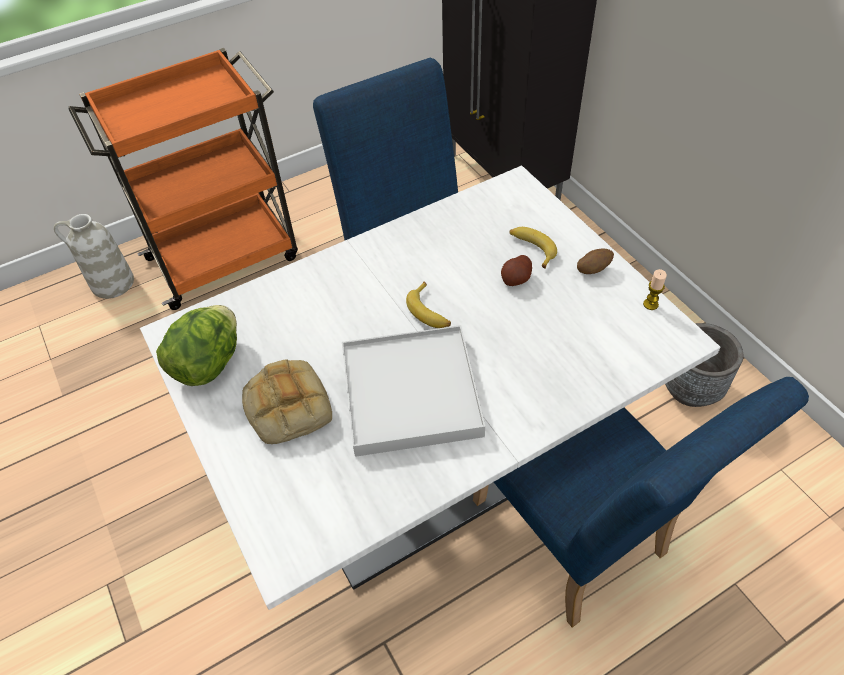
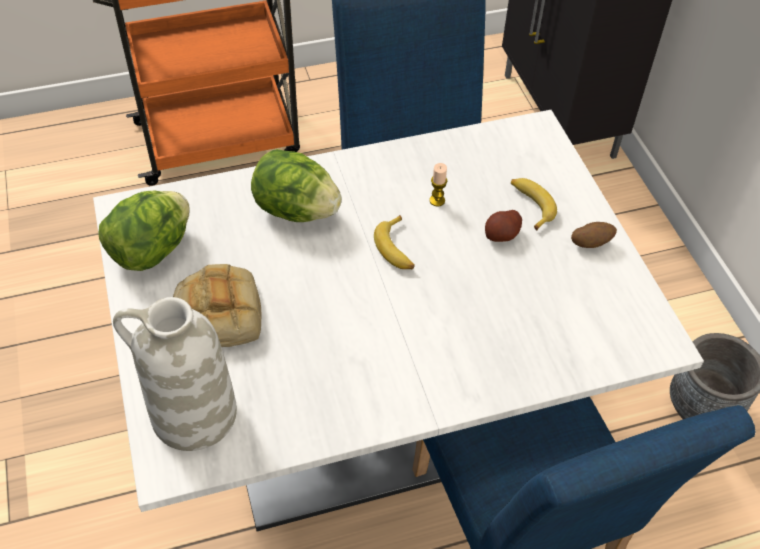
camera: 10 degrees right, 0 degrees up
white vase [54,214,134,299] -> white vase moved to [113,297,237,451]
white tray [342,325,485,457] -> none
candle [643,269,667,310] -> candle moved to [429,163,447,207]
none -> lettuce [251,149,342,222]

